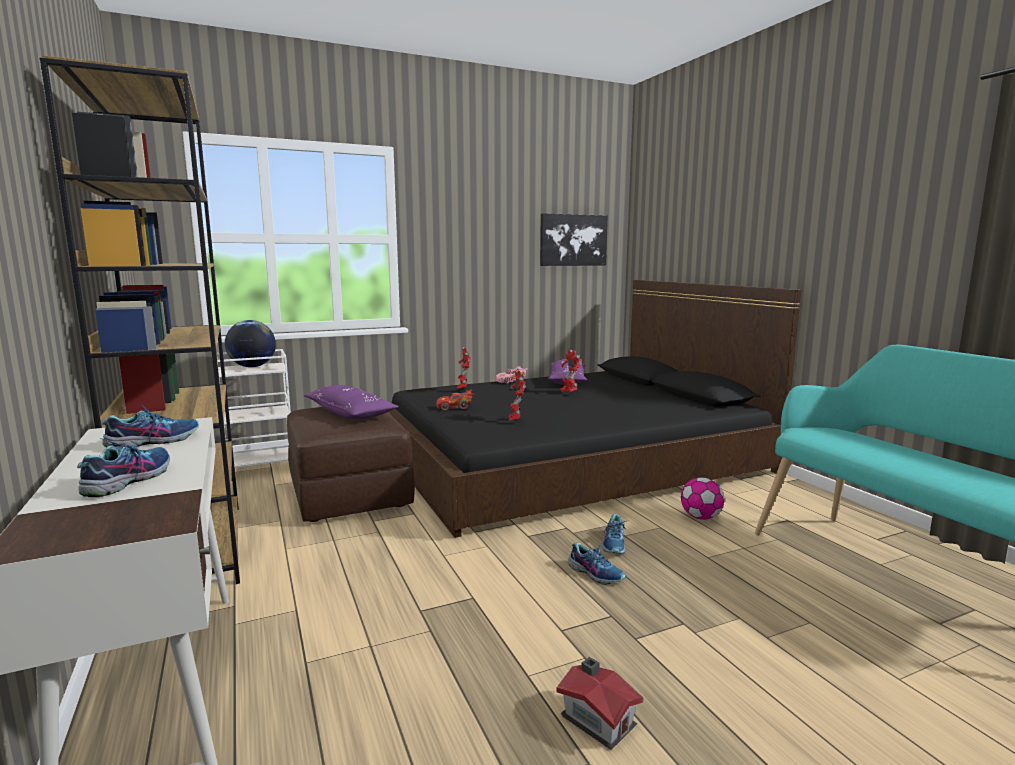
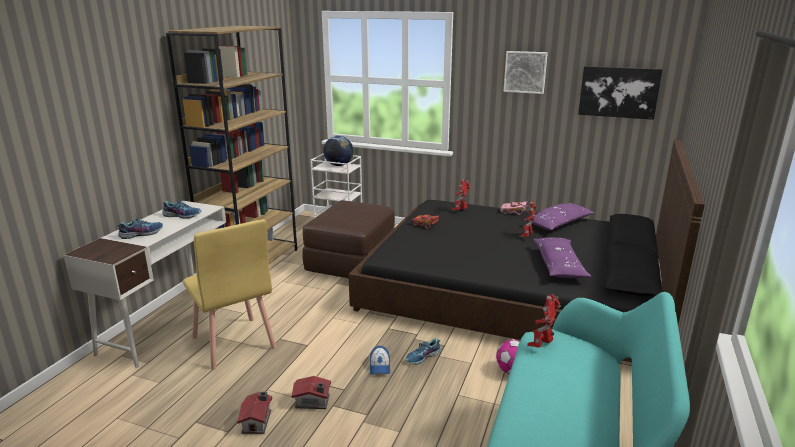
camera: 45 degrees right, 10 degrees up
purple pillow [304,385,399,419] -> purple pillow moved to [533,237,592,278]
toy robot [509,369,526,421] -> toy robot moved to [528,294,560,348]
shoe [568,543,625,585] -> cap [370,346,390,375]
none -> yellow chair [183,219,277,370]
none -> toy house [292,376,331,409]
none -> picture [504,51,548,94]

